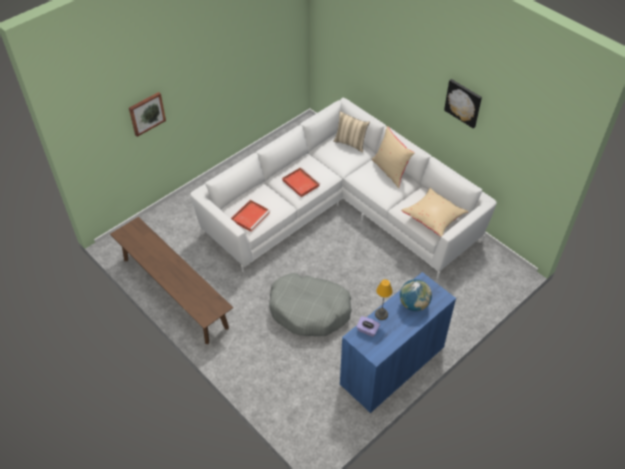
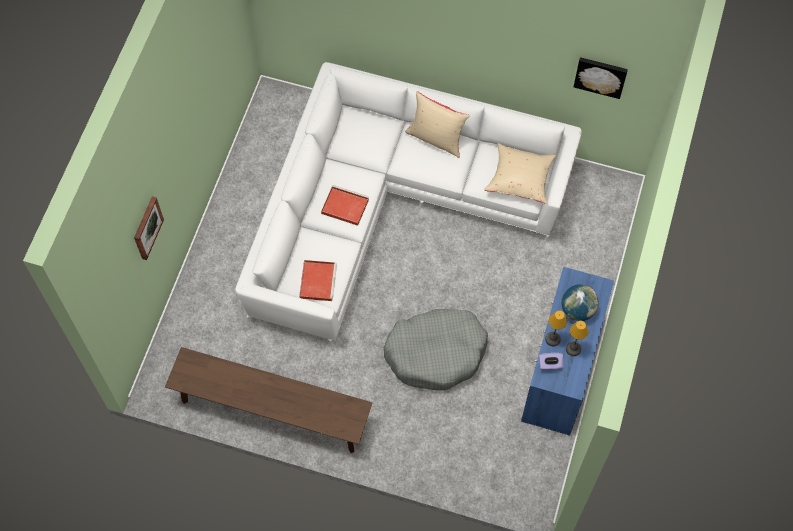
camera: 30 degrees left, 15 degrees up
beige pillow [333,111,370,153] -> none
picture [444,79,482,128] -> picture moved to [574,57,628,99]
none -> table lamp [566,321,588,356]

